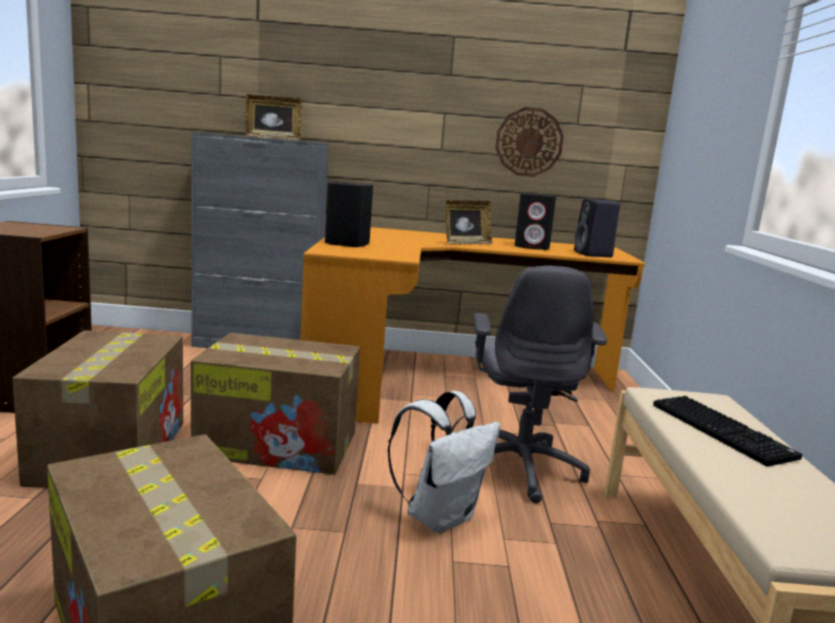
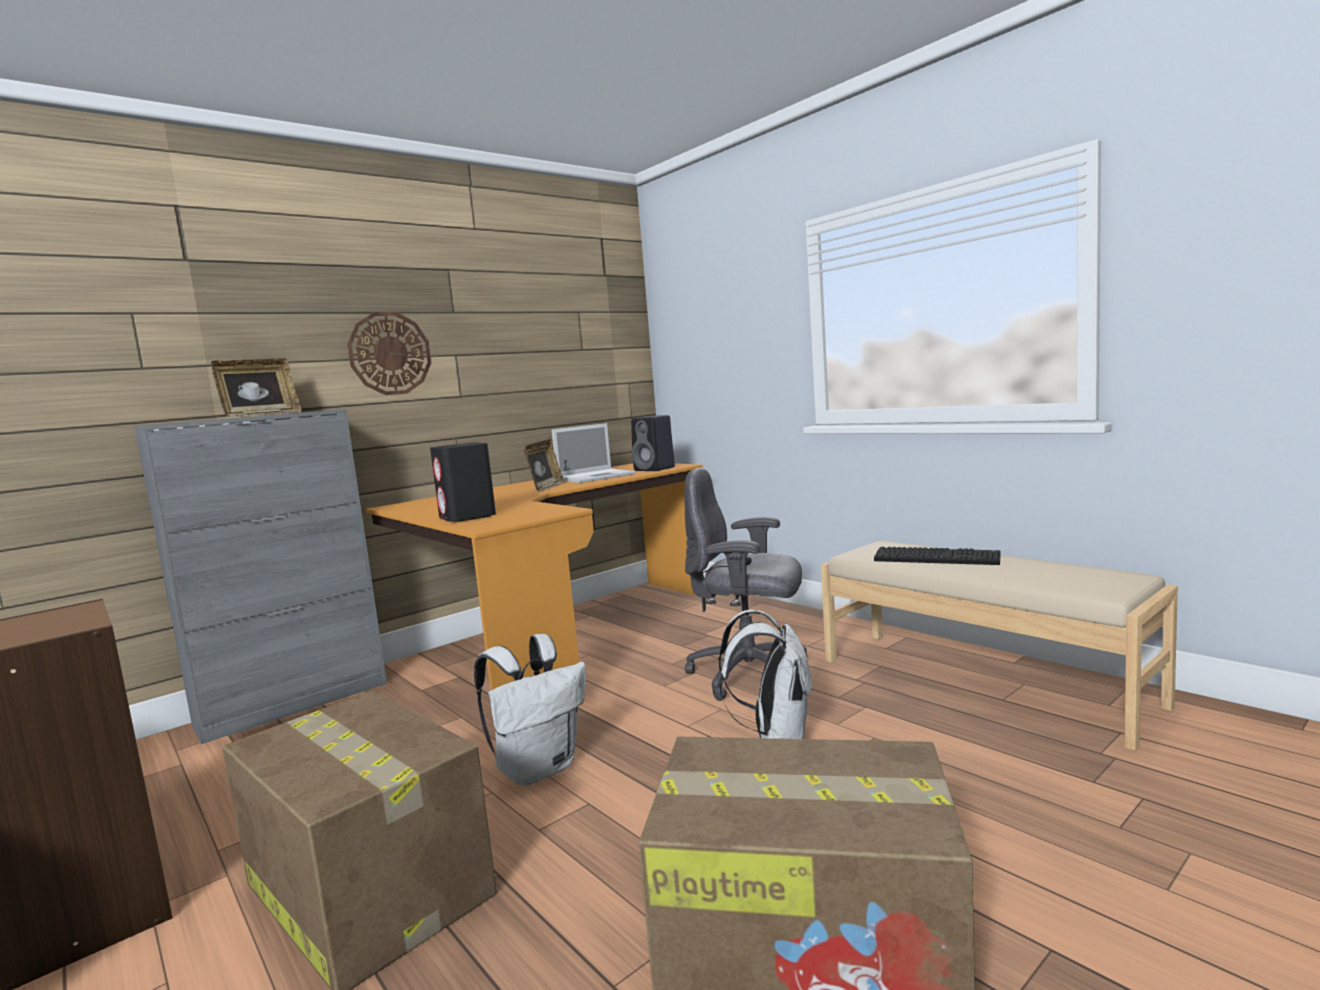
camera: 40 degrees left, 5 degrees down
cardboard box [191,333,360,475] -> white backpack [474,634,586,786]
grey office chair [473,266,607,504] -> grey office chair turned 150 degrees clockwise [685,468,807,701]
wall clock [495,107,564,177] -> wall clock moved to [347,312,432,395]
black speaker [515,192,556,250] -> laptop [552,423,635,483]

